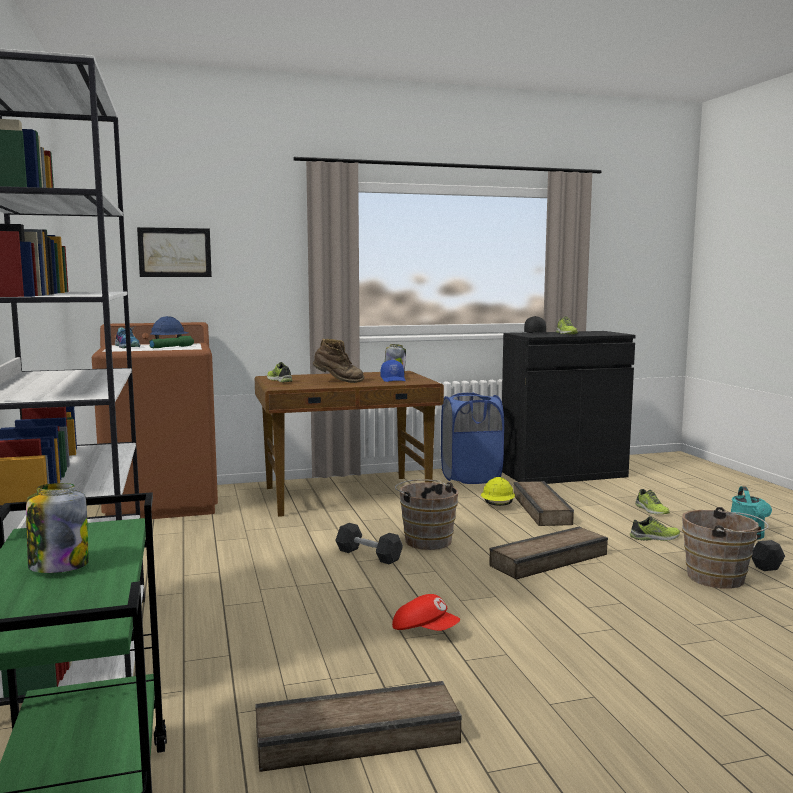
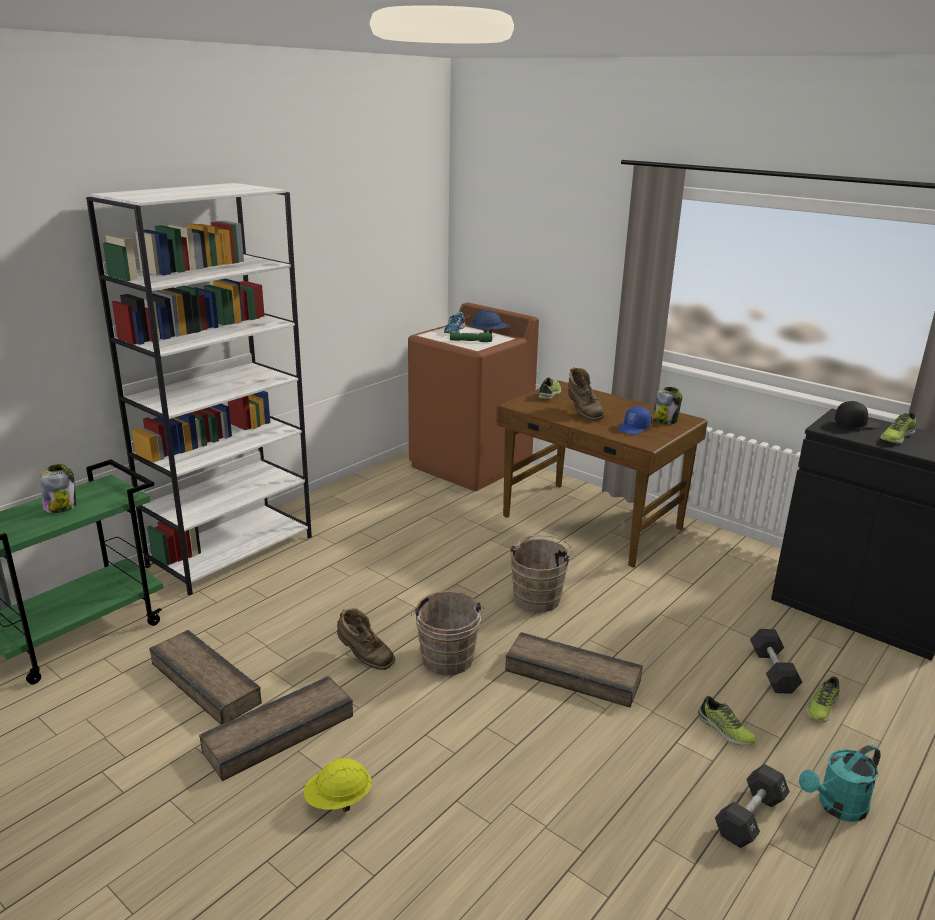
camera: 55 degrees right, 15 degrees up
picture [137,227,212,277] -> none
black dumbbell [335,523,403,565] -> black dumbbell moved to [750,629,803,694]
red cap [392,594,460,631] -> brown boot [337,608,395,670]
blue laundry basket [441,392,504,484] -> none
yellow hard hat [481,477,515,506] -> yellow hard hat moved to [303,758,372,812]
crate [514,481,574,526] -> crate moved to [199,676,353,781]
brown bucket [682,507,769,589] -> brown bucket moved to [411,591,484,676]

